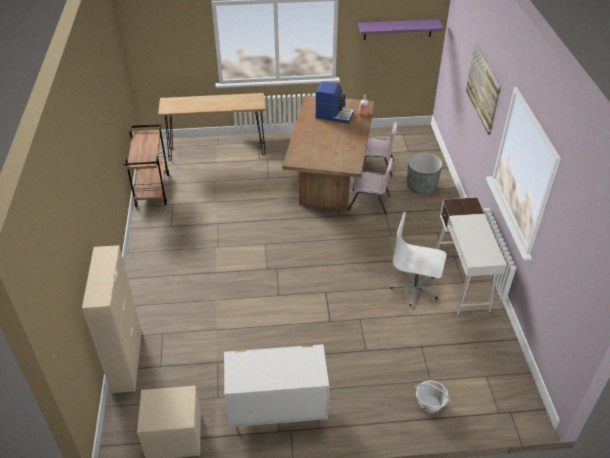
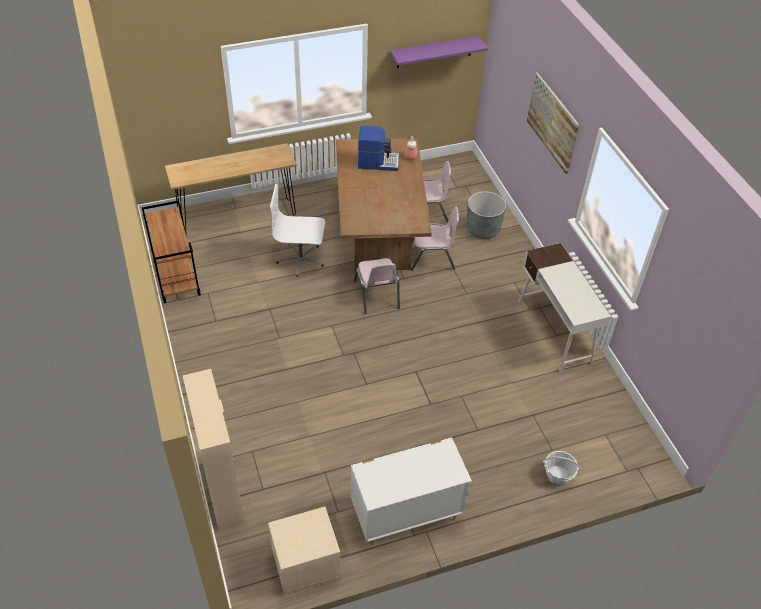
camera: 15 degrees left, 5 degrees up
white office chair [390,212,446,306] -> white office chair moved to [270,184,325,277]
none -> pink chair [354,258,400,314]

